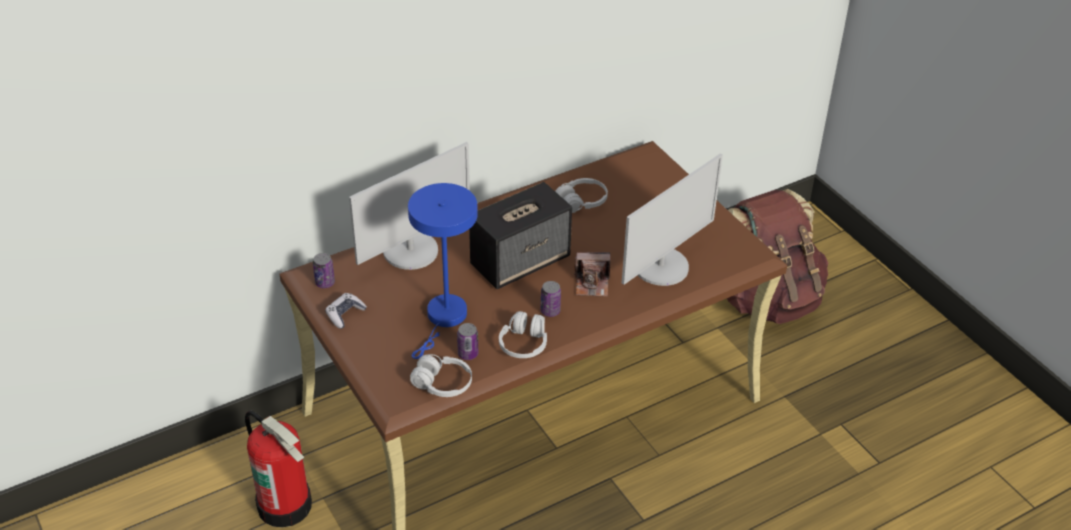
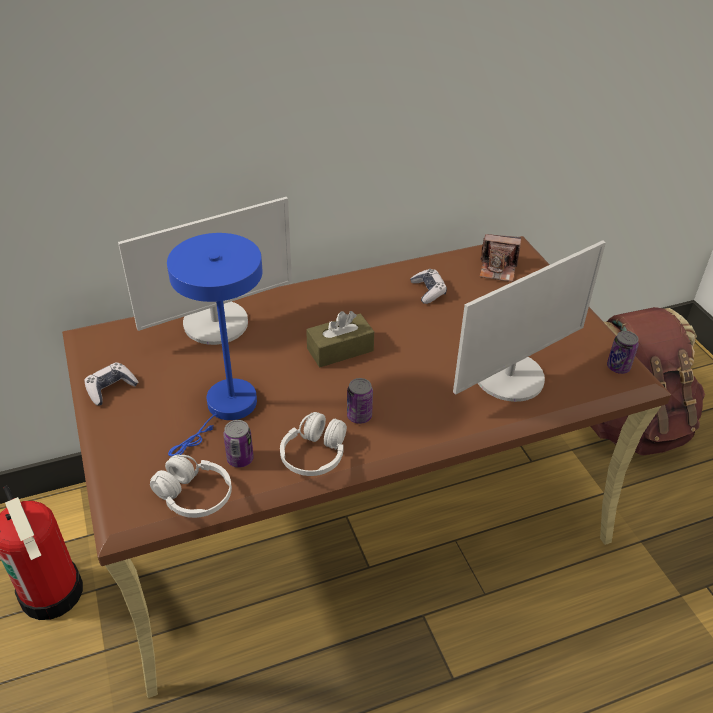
camera: 10 degrees right, 0 degrees up
can [313,253,335,288] -> can moved to [607,331,639,374]
speaker [469,182,572,289] -> brown tissue box [306,311,374,367]
white headphones [555,178,608,213] -> game controller [410,269,447,304]
camera [574,252,611,297] -> camera moved to [479,234,521,282]

